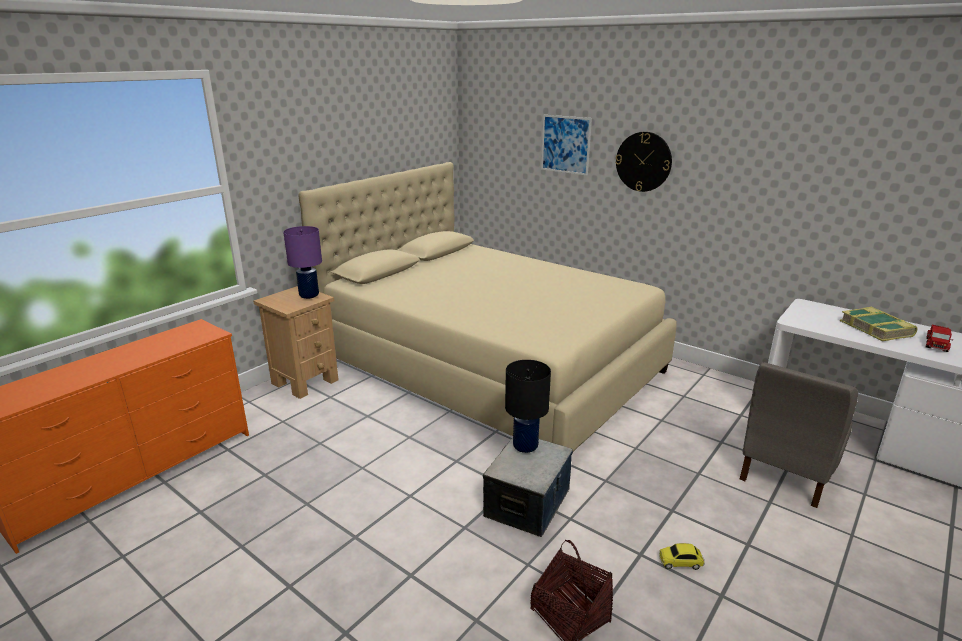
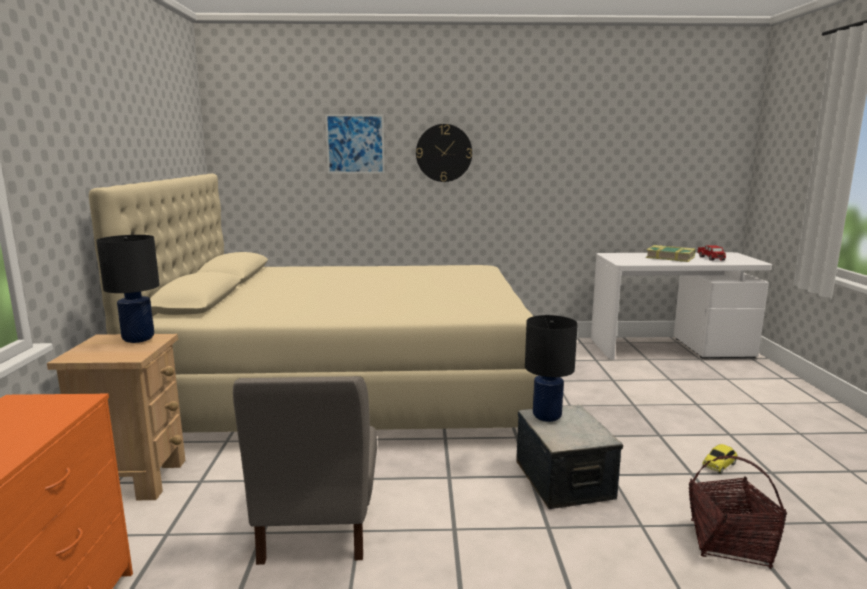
camera: 40 degrees left, 10 degrees down
purple table lamp [283,226,322,299] -> black table lamp [96,235,160,343]
grey chair [740,362,858,508] -> grey chair moved to [233,376,377,565]

